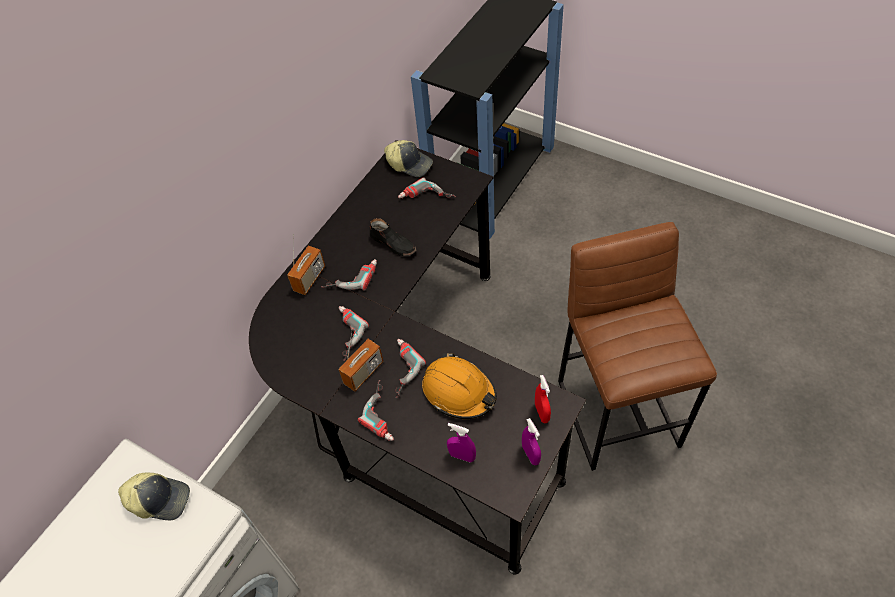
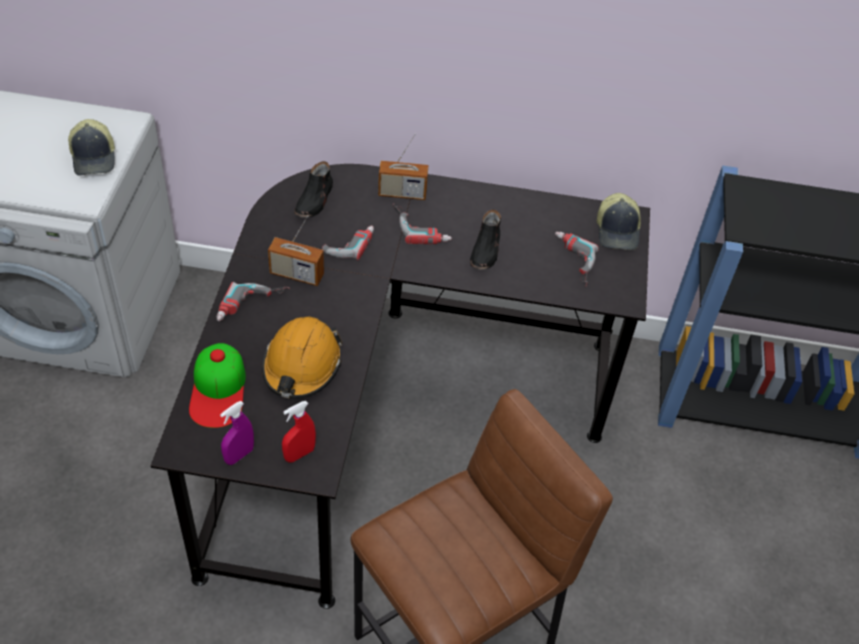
camera: 60 degrees right, 5 degrees down
power drill [395,339,426,398] -> none
purple spray bottle [447,423,476,463] -> cap [189,343,246,428]
none -> black shoe [294,161,333,218]

